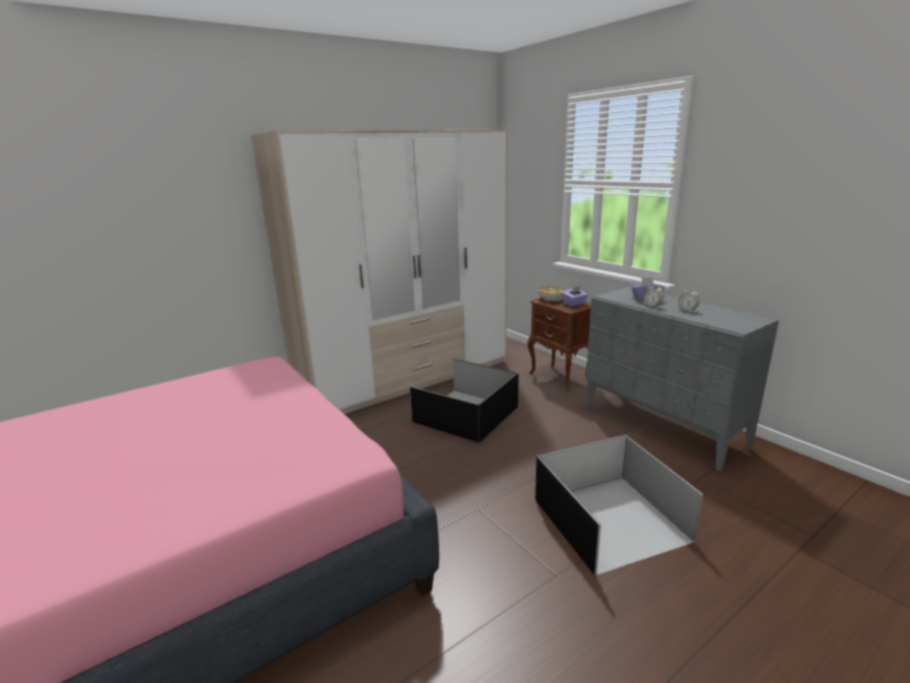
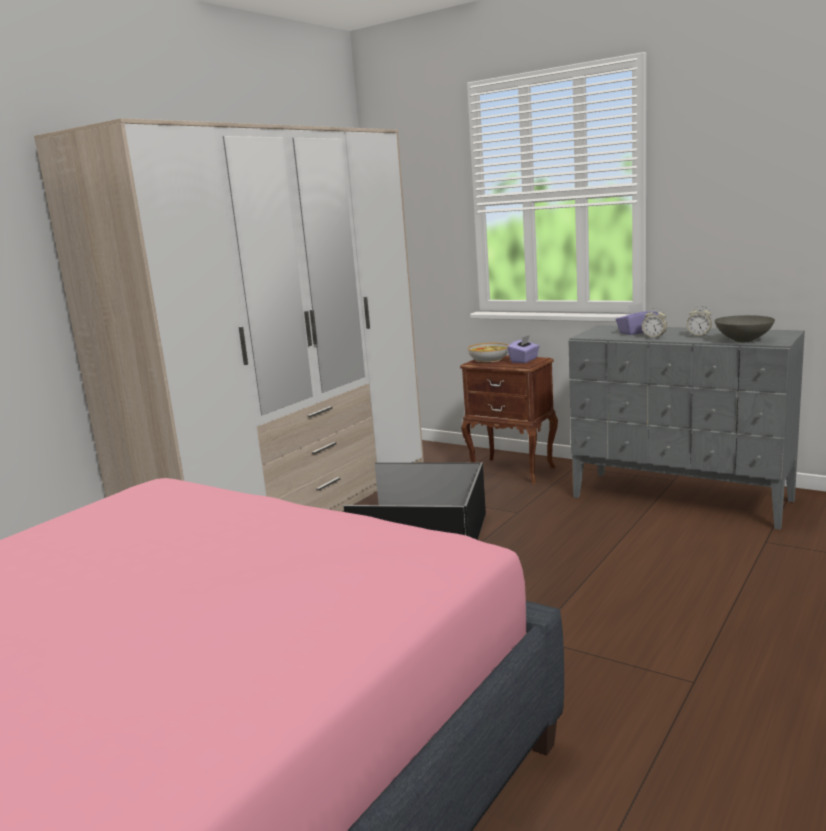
camera: 20 degrees left, 5 degrees down
black storage box [535,434,704,575] -> none
none -> grey bowl [715,315,775,342]

